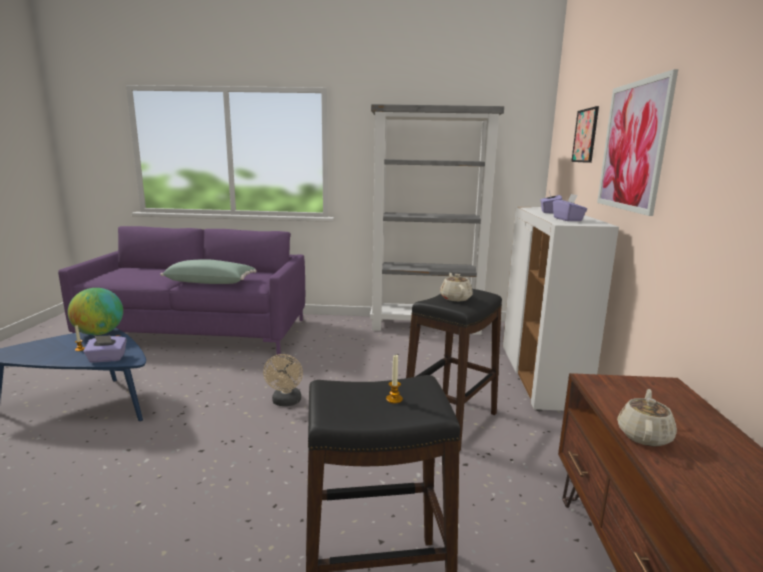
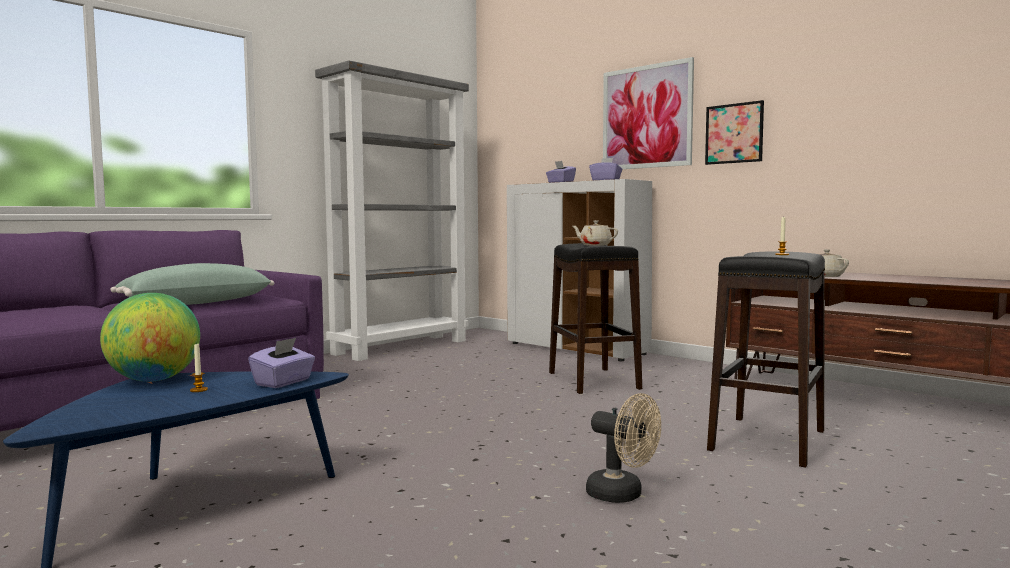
camera: 50 degrees left, 10 degrees down
beige fan [263,354,303,406] -> beige fan moved to [586,393,661,503]
picture [571,106,599,163] -> picture moved to [705,100,764,165]

